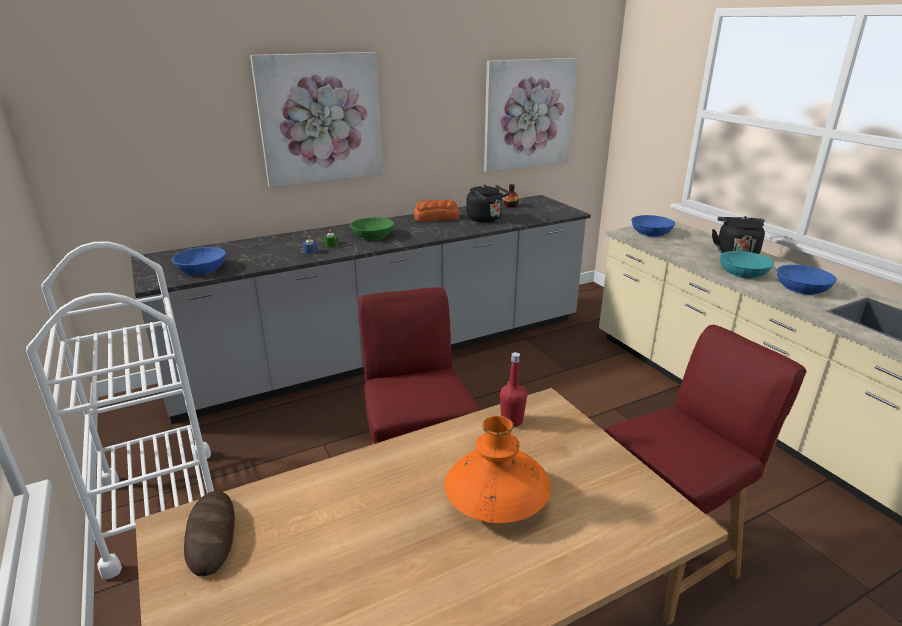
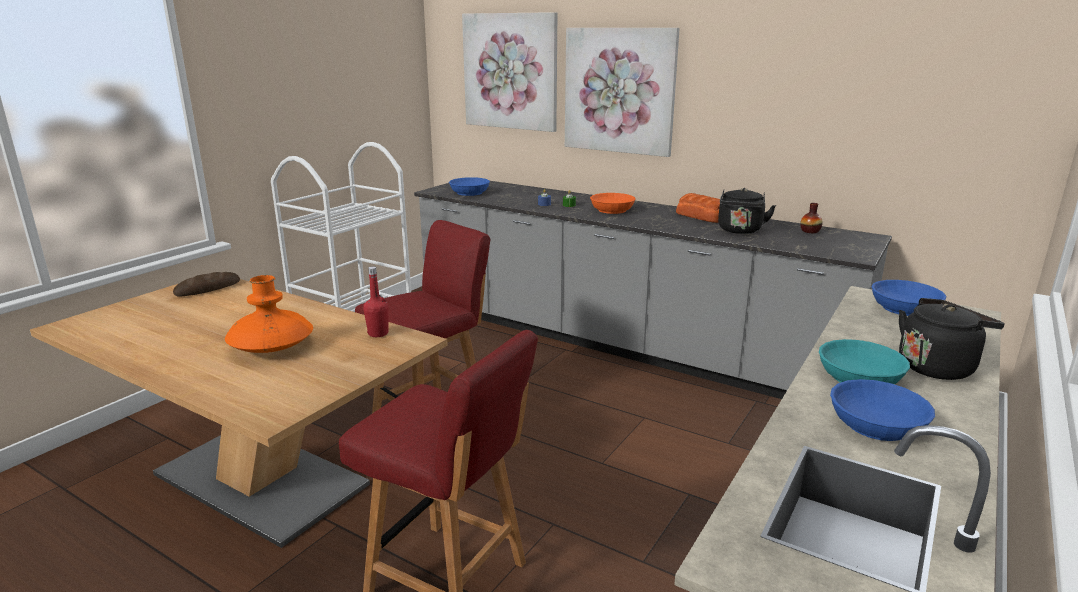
camera: 60 degrees right, 5 degrees down
green bowl [350,217,394,240] -> orange bowl [590,193,636,214]
picture [484,58,578,172] -> picture moved to [462,12,557,132]

